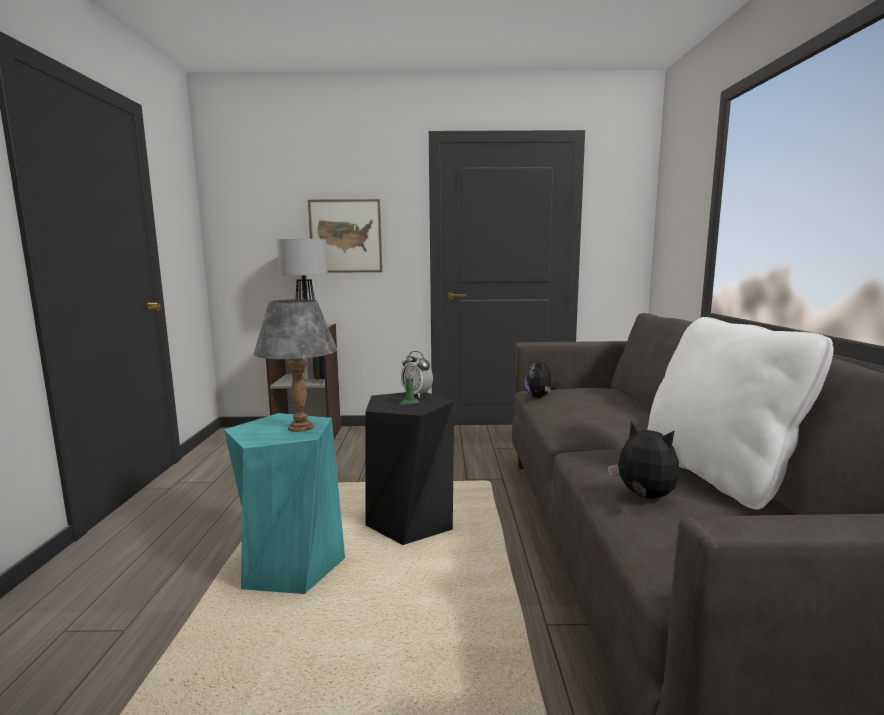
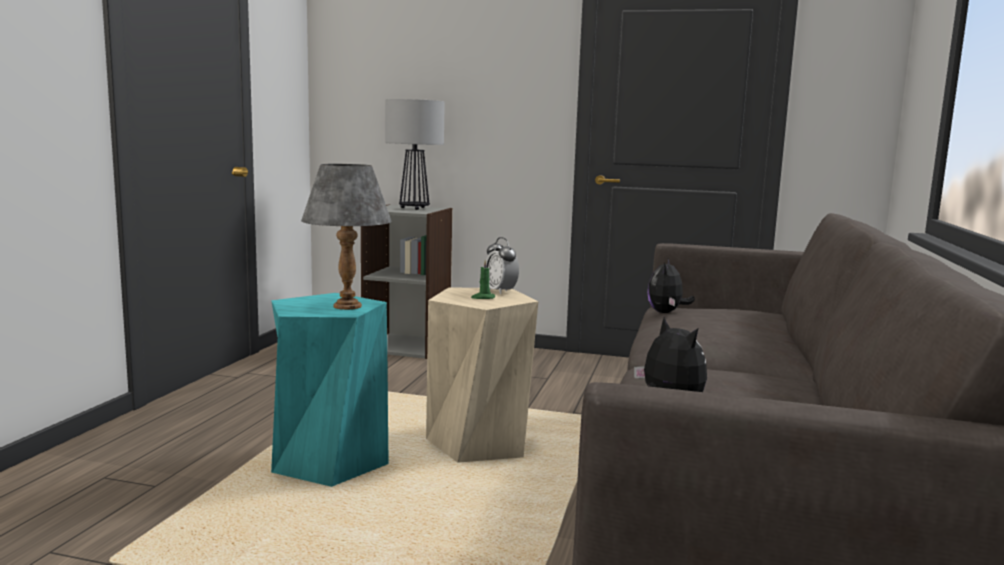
camera: 15 degrees right, 0 degrees up
picture [308,199,382,273] -> none
black stool [365,392,454,545] -> beige stool [426,287,538,463]
white pillow [647,317,834,510] -> none

